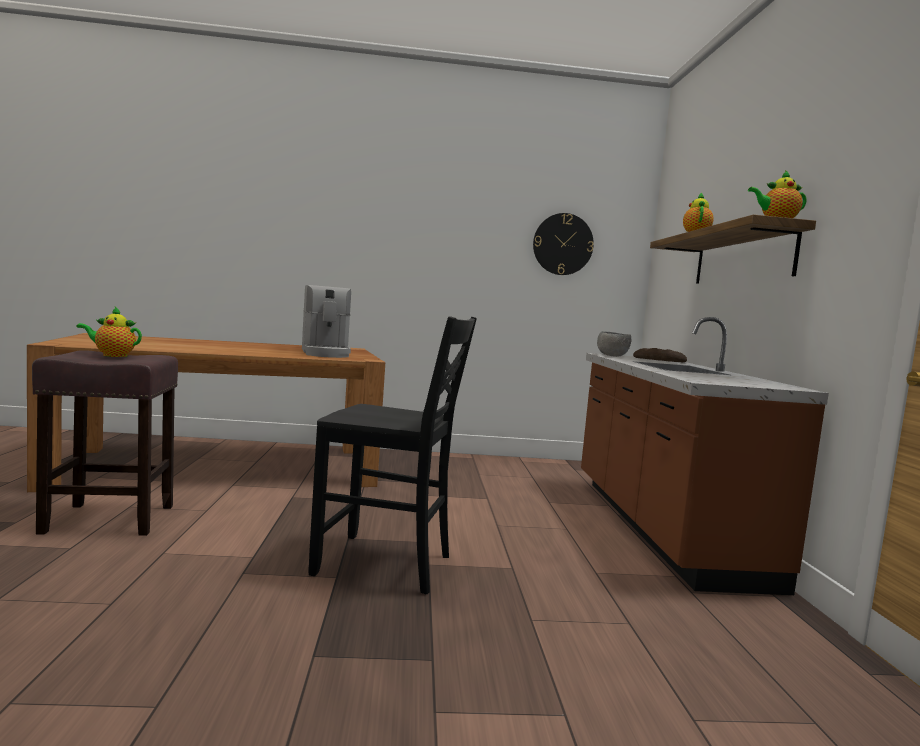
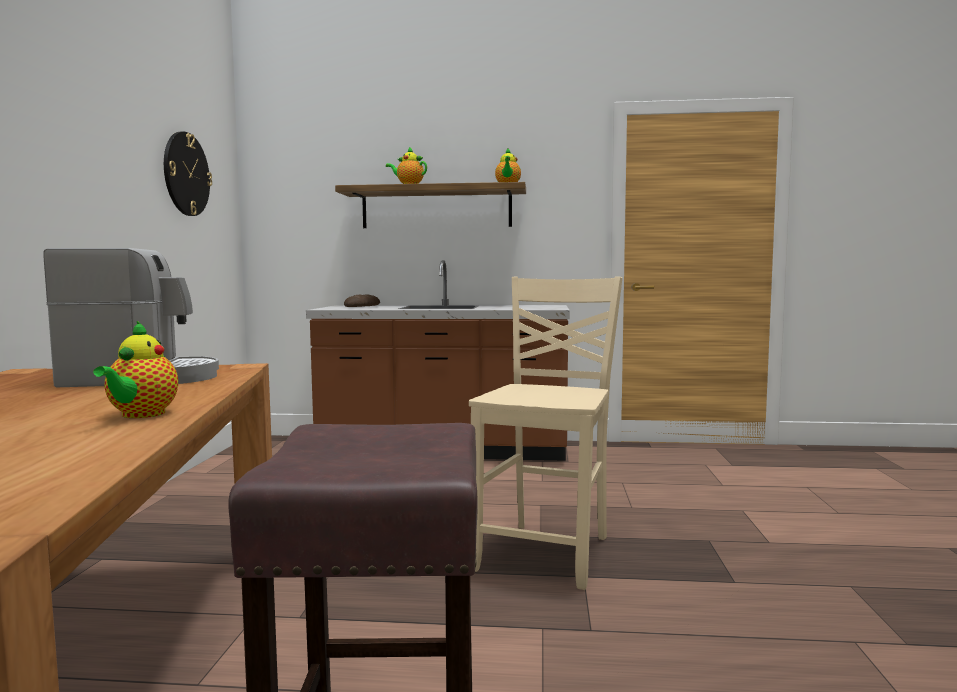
camera: 80 degrees left, 0 degrees up
teapot [76,307,142,357] -> teapot moved to [93,321,178,418]
black chair [308,317,477,594] -> beige chair [469,276,622,590]
grey bowl [597,332,631,357] -> none

